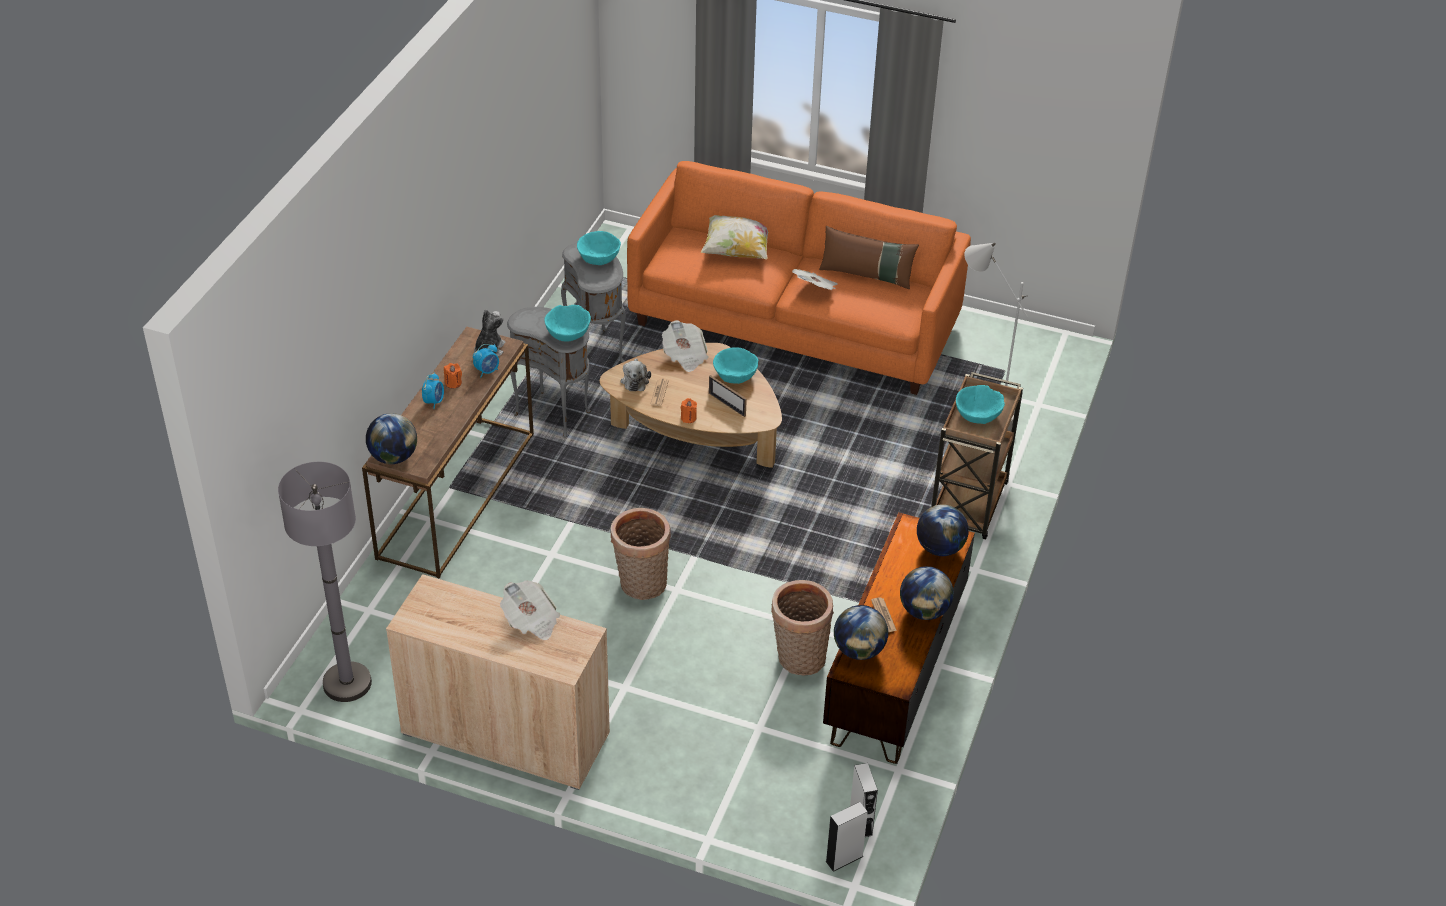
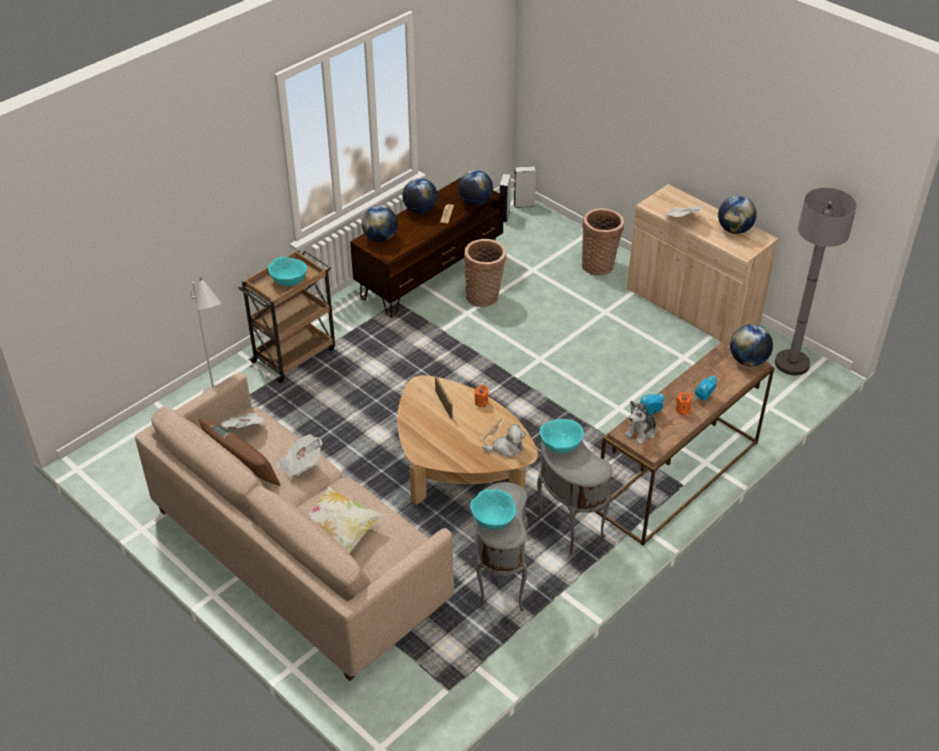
camera: 155 degrees left, 0 degrees up
basket [611,508,671,600] -> basket moved to [582,208,624,276]
plush toy [621,358,651,391] -> plush toy turned 60 degrees clockwise [483,424,526,458]
orange sofa [627,161,971,395] -> beige sofa [135,372,454,681]
newspaper [662,320,709,372] -> newspaper moved to [221,413,265,428]
turquoise bowl [713,347,758,384] -> none
none -> globe [718,196,757,234]

